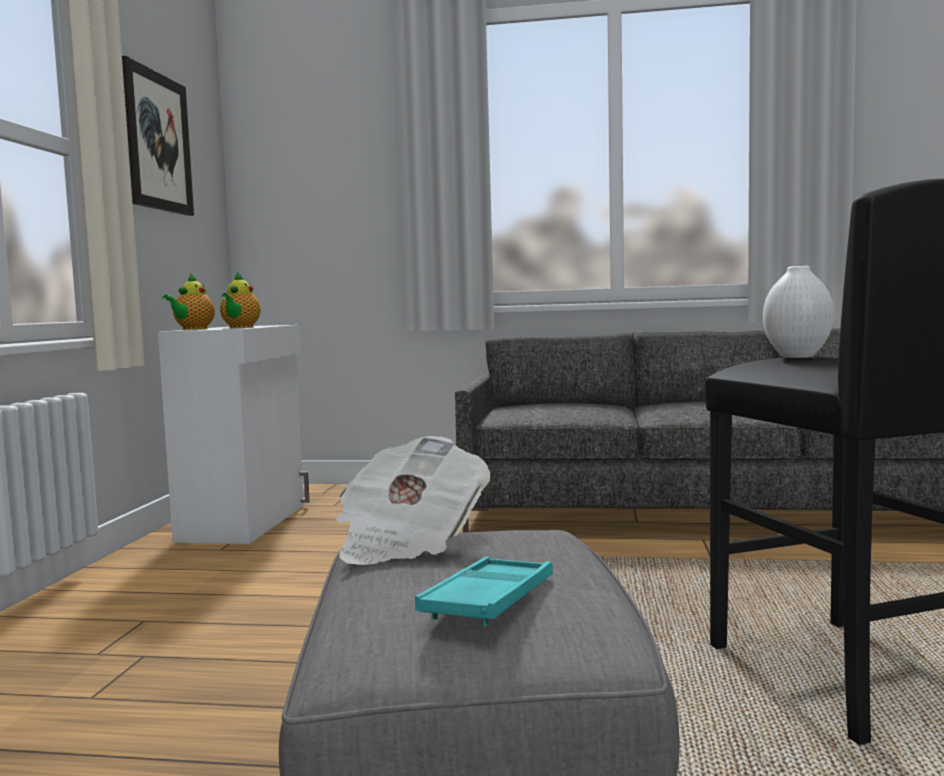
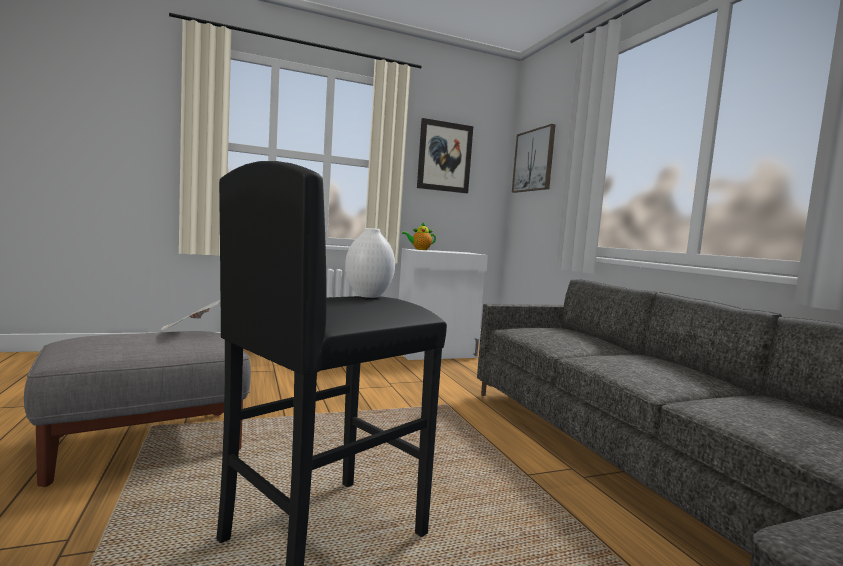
camera: 60 degrees right, 0 degrees up
teapot [220,271,261,328] -> none
turquoise tray [415,557,553,626] -> none
none -> picture [512,124,556,193]

